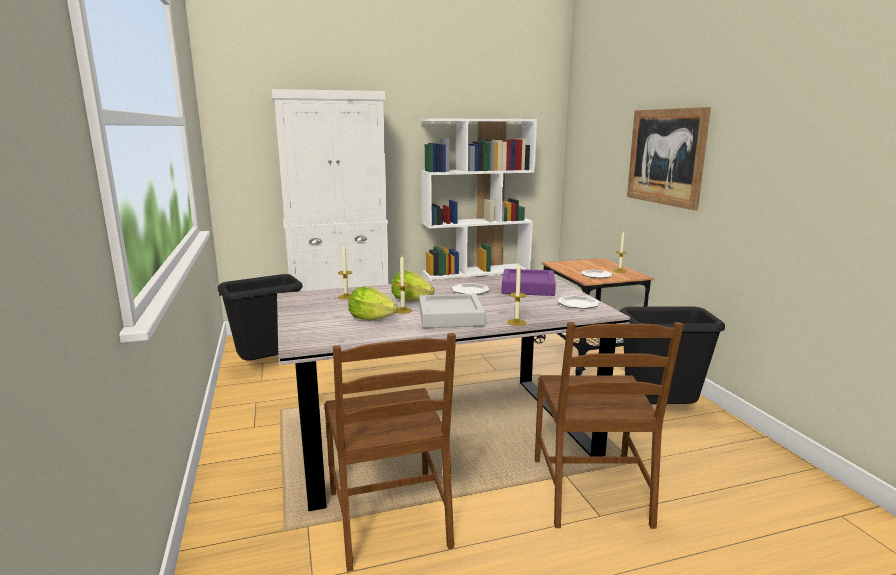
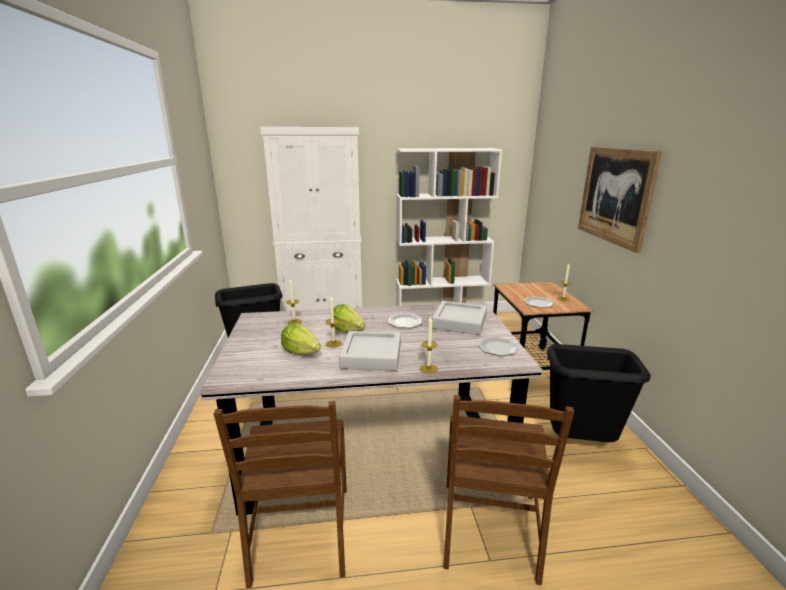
camera: 10 degrees right, 5 degrees up
purple tray [501,269,556,296] -> grey tray [432,301,487,335]

